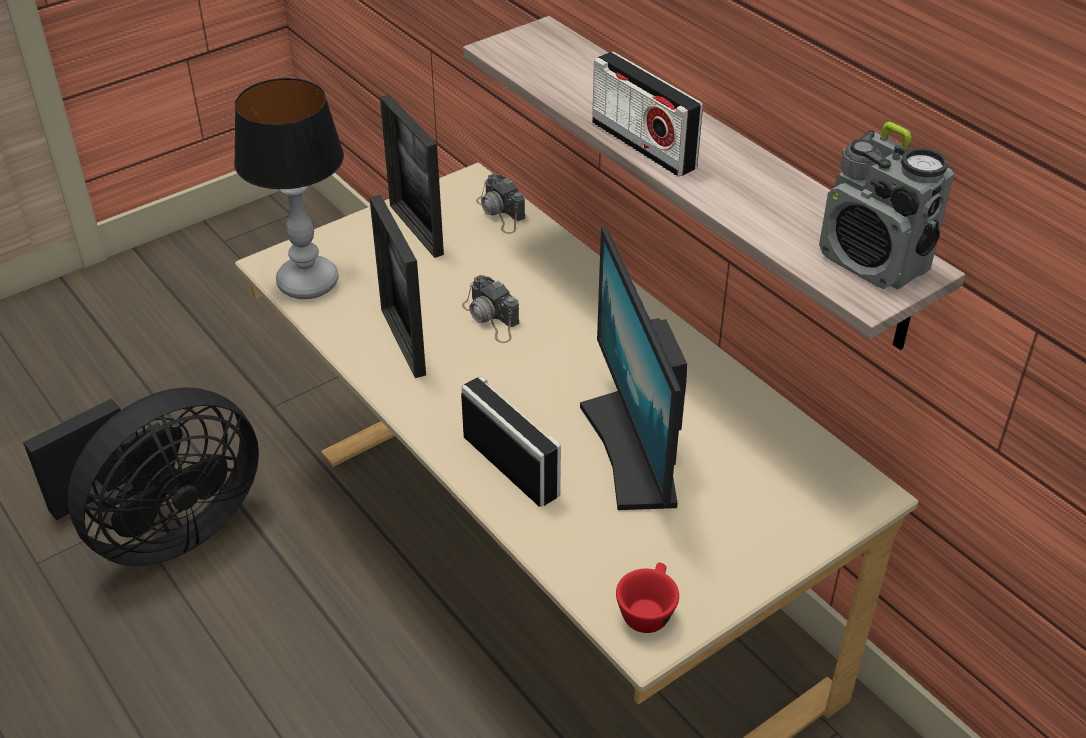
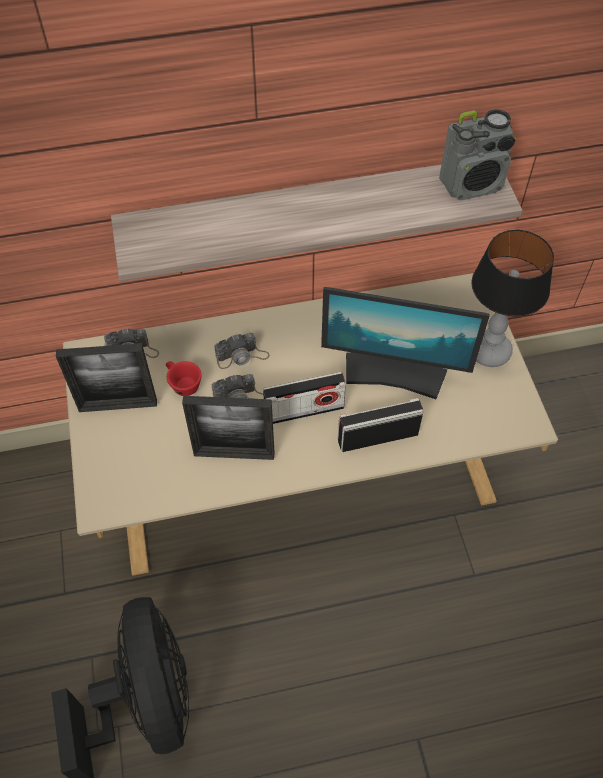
camera: 65 degrees left, 15 degrees up
table lamp [234,78,344,299] -> table lamp moved to [471,230,554,367]
radio [592,52,703,177] -> radio moved to [263,372,346,424]
red cup [616,563,679,633] -> red cup moved to [166,361,202,396]
none -> camera [214,333,270,369]

